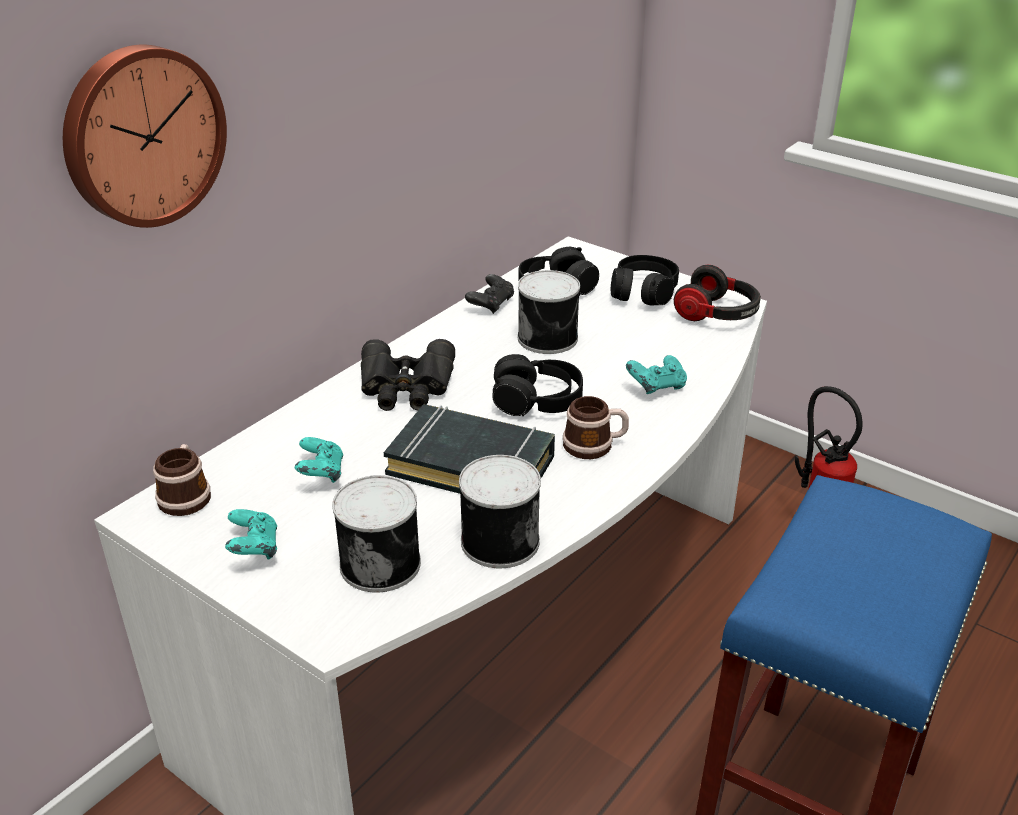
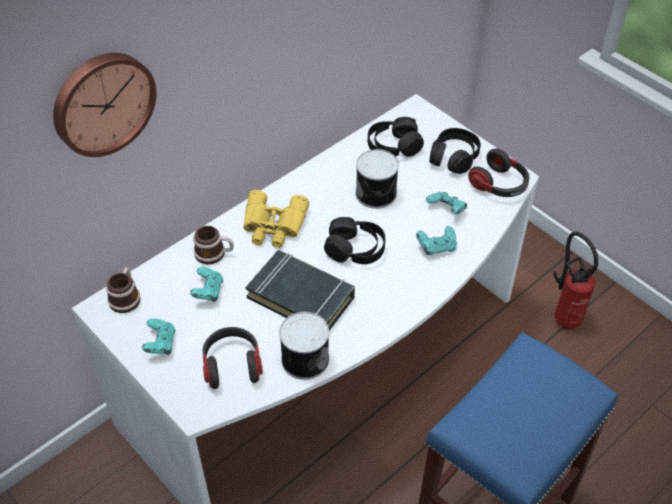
camera: 10 degrees right, 15 degrees up
can [332,475,421,592] -> headphones [203,327,263,389]
black binoculars [361,339,455,411] -> yellow binoculars [243,190,309,248]
black game controller [465,274,514,314] -> none
mug [563,396,629,459] -> mug moved to [194,226,234,264]
none -> turquoise game controller [426,192,467,214]

